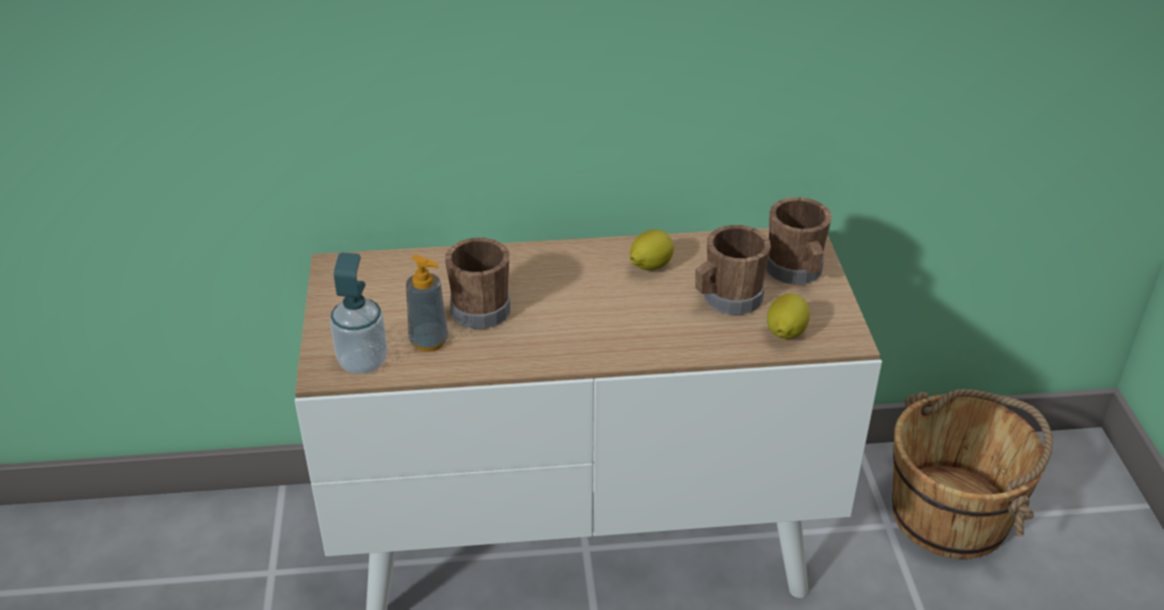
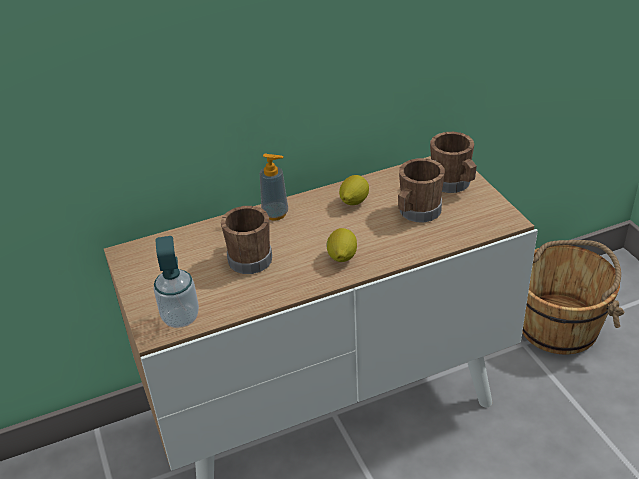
camera: 15 degrees left, 0 degrees up
soap dispenser [406,255,448,352] -> soap dispenser moved to [260,154,288,220]
lemon [767,293,810,339] -> lemon moved to [326,228,357,262]

